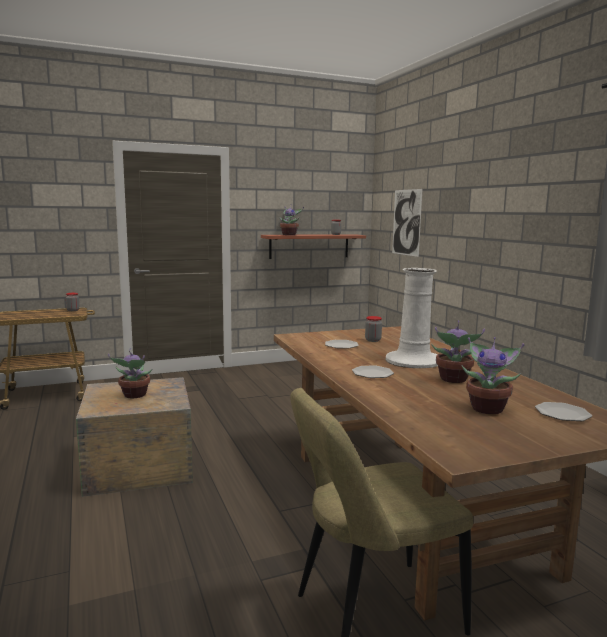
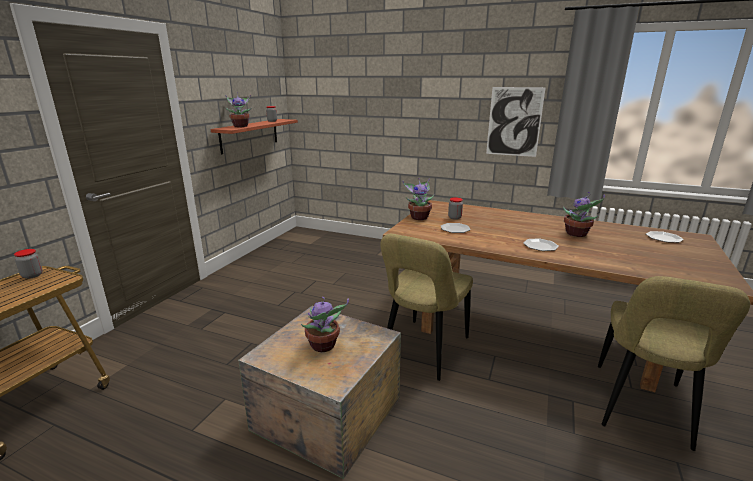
camera: 45 degrees left, 10 degrees up
white vase [385,268,438,368] -> none
picture [392,189,423,257] -> picture moved to [486,87,546,157]
potted plant [461,337,525,414] -> potted plant moved to [402,178,434,220]
none -> beige chair [380,234,473,381]

